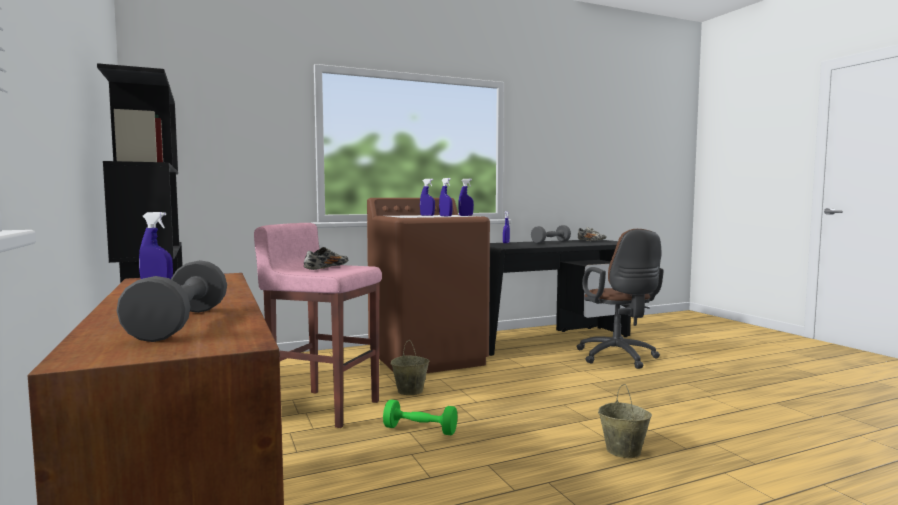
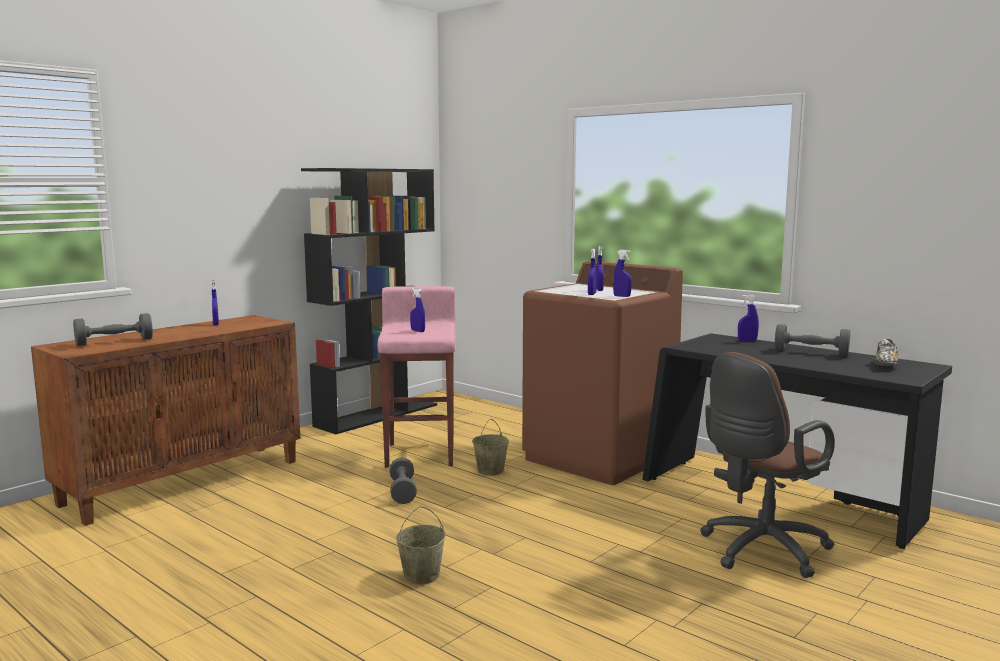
camera: 65 degrees right, 5 degrees up
shoe [304,247,349,270] -> blue spray bottle [410,288,425,332]
green dumbbell [383,400,457,436] -> grey dumbbell [389,458,417,504]

